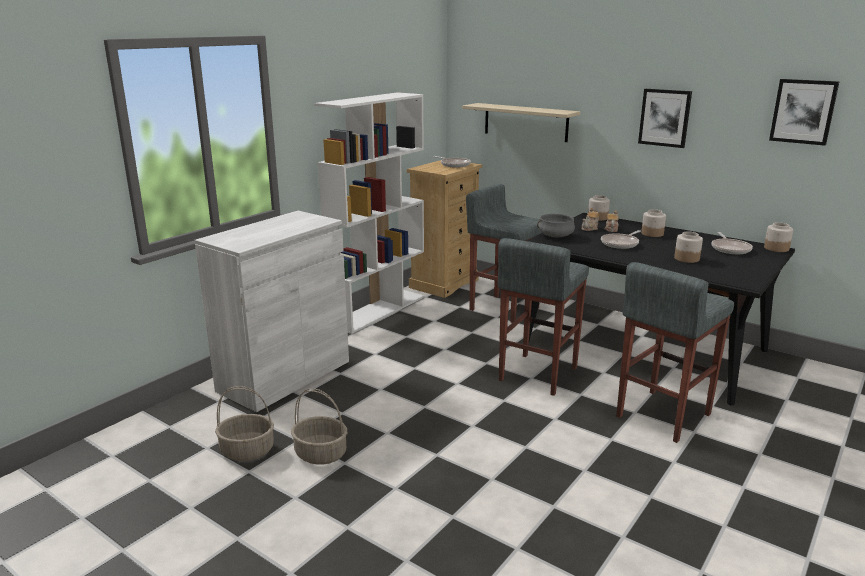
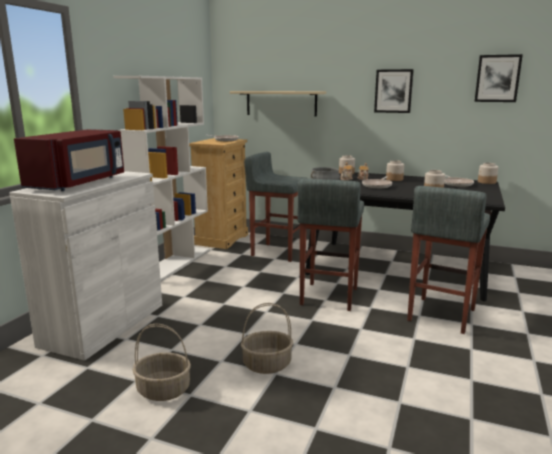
camera: 15 degrees left, 5 degrees down
basket [215,386,274,461] -> basket moved to [241,303,293,374]
none -> red microwave [14,129,124,191]

